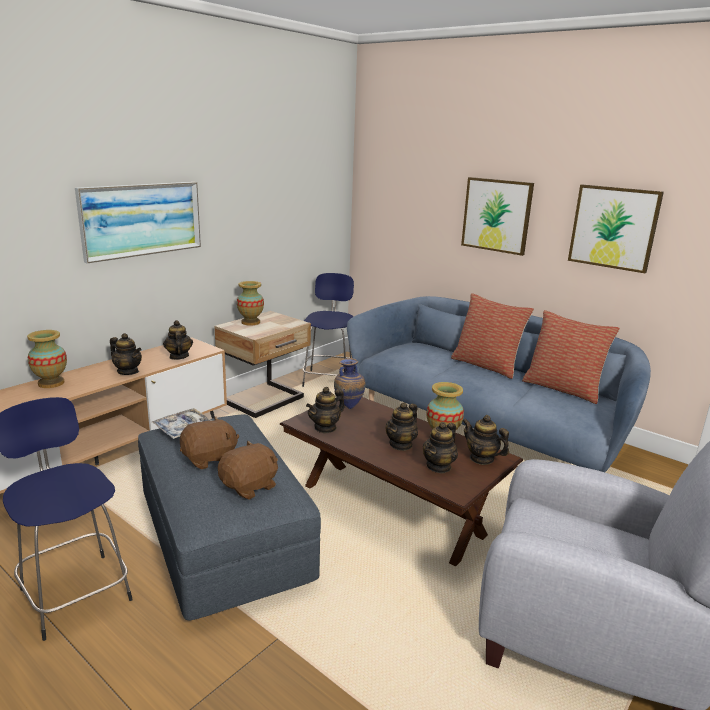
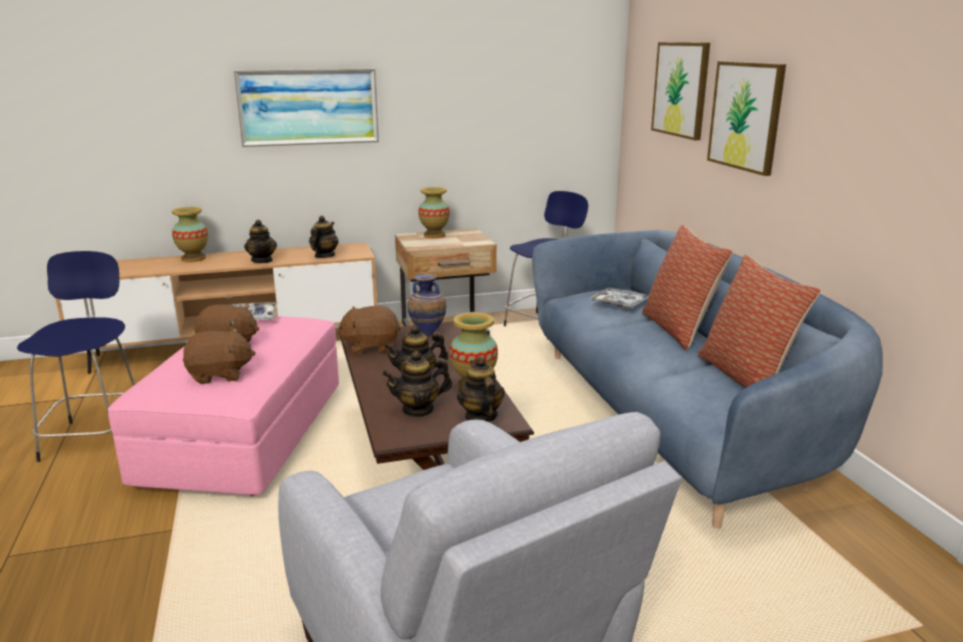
camera: 35 degrees right, 0 degrees up
grey ottoman [138,414,321,620] -> pink ottoman [108,316,339,496]
teapot [306,387,345,433] -> brown plush toy [336,306,400,354]
picture [568,185,664,273] -> picture moved to [651,42,710,140]
none -> tray [590,288,649,308]

